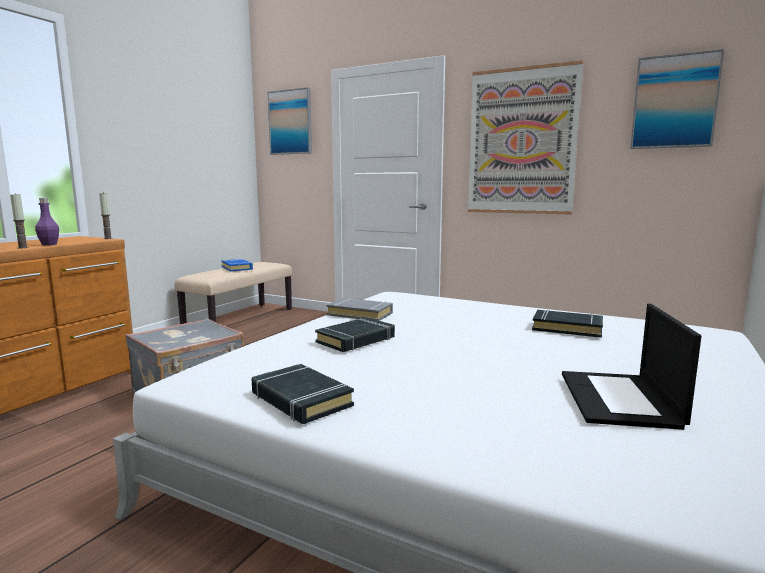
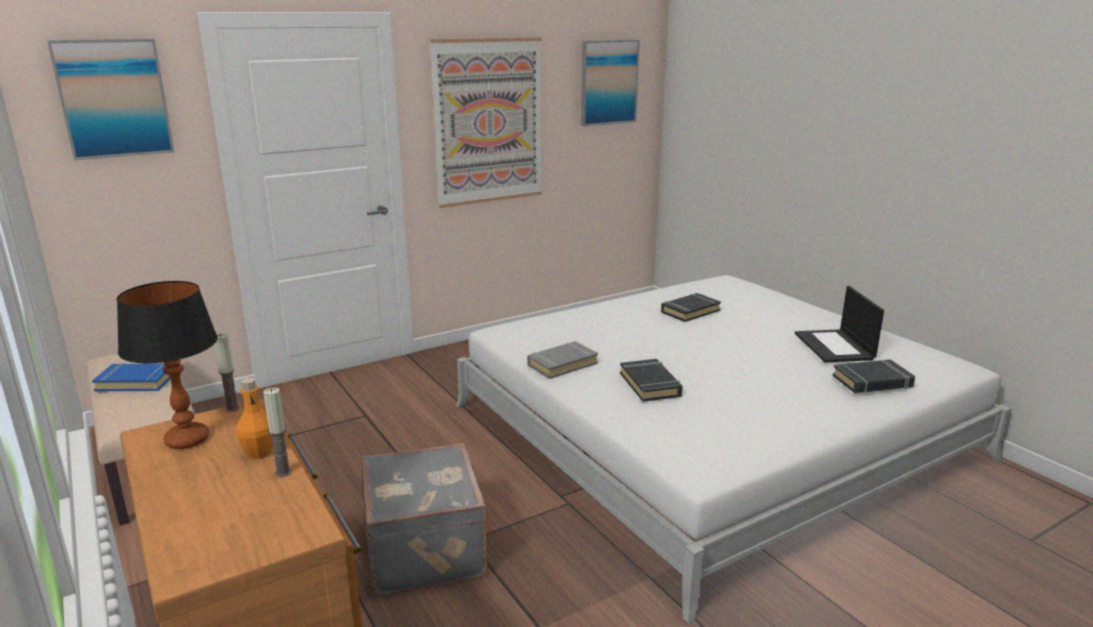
camera: 60 degrees left, 10 degrees up
purple bottle [35,198,59,245] -> orange bottle [237,378,273,459]
black book [252,364,354,424] -> black book moved to [832,360,915,393]
laptop [562,304,701,430] -> laptop turned 45 degrees clockwise [795,286,884,362]
none -> table lamp [117,281,217,449]

